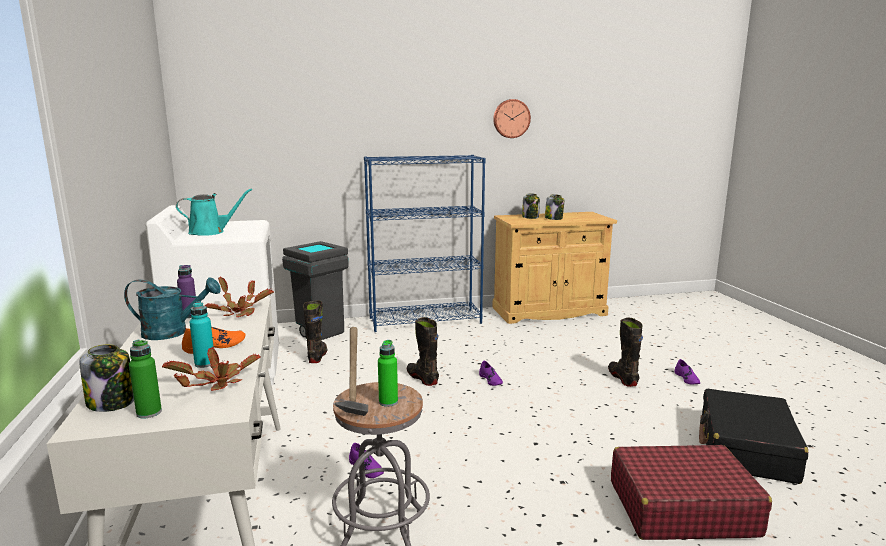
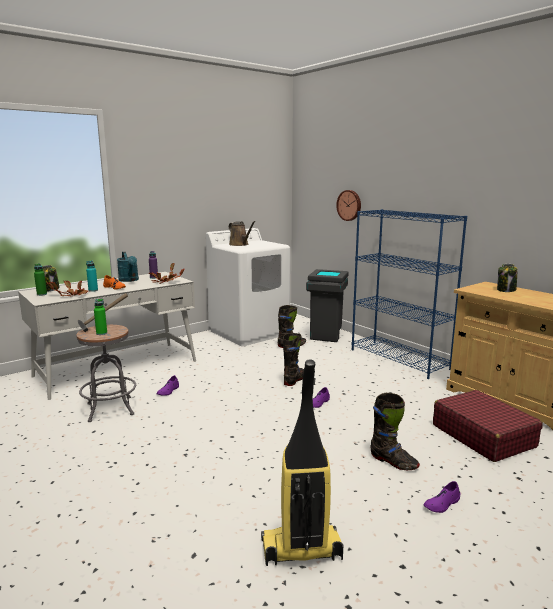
camera: 65 degrees right, 0 degrees up
turquoise watering can [176,188,252,236] -> brown watering can [229,221,256,246]
wall clock [493,99,531,138] -> wall clock moved to [336,190,361,221]
jar [545,194,564,220] -> none
black boot [608,318,643,387] -> black boot turned 75 degrees clockwise [370,393,420,470]
red suitcase [611,445,772,540] -> red suitcase moved to [433,390,543,462]
black suitcase [699,389,808,484] -> vacuum cleaner [261,360,343,566]

